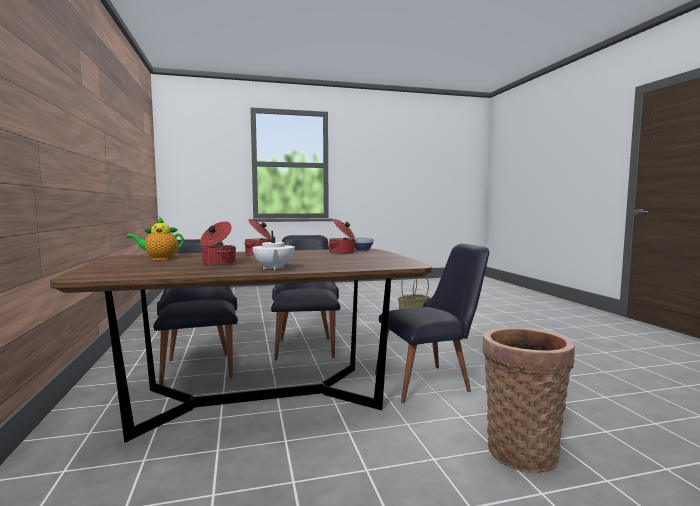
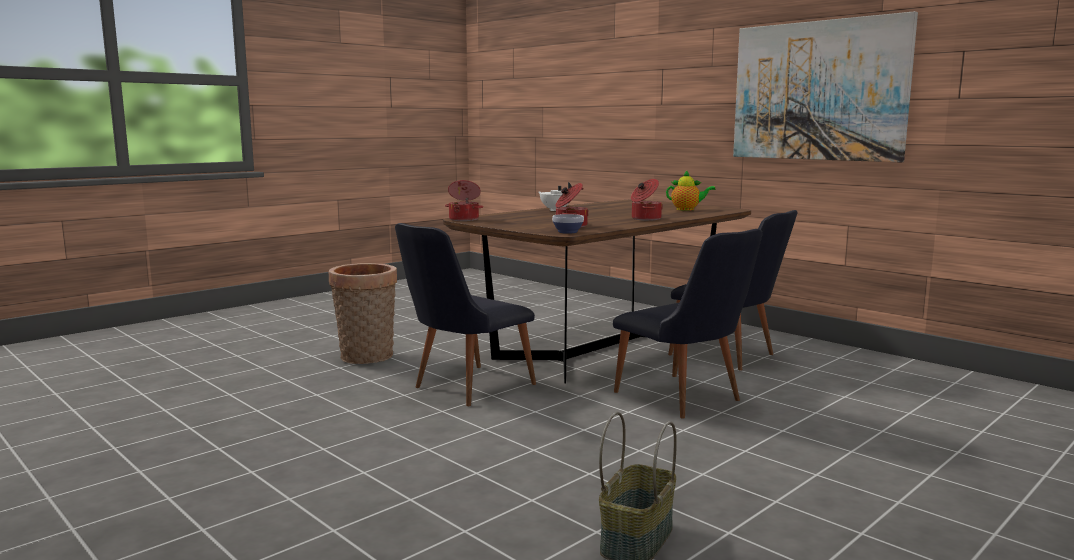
camera: 150 degrees right, 5 degrees up
teapot [127,217,184,260] -> teapot turned 60 degrees clockwise [666,170,716,211]
cooking pot [200,221,236,266] -> cooking pot moved to [445,180,483,221]
none -> picture [733,11,918,162]

